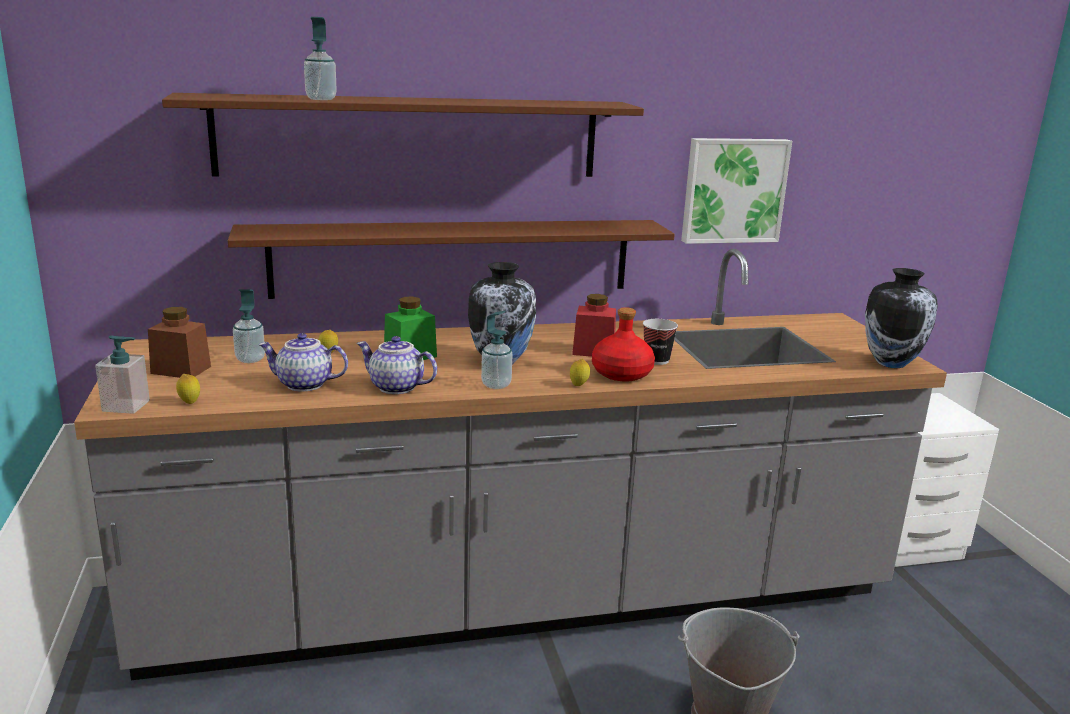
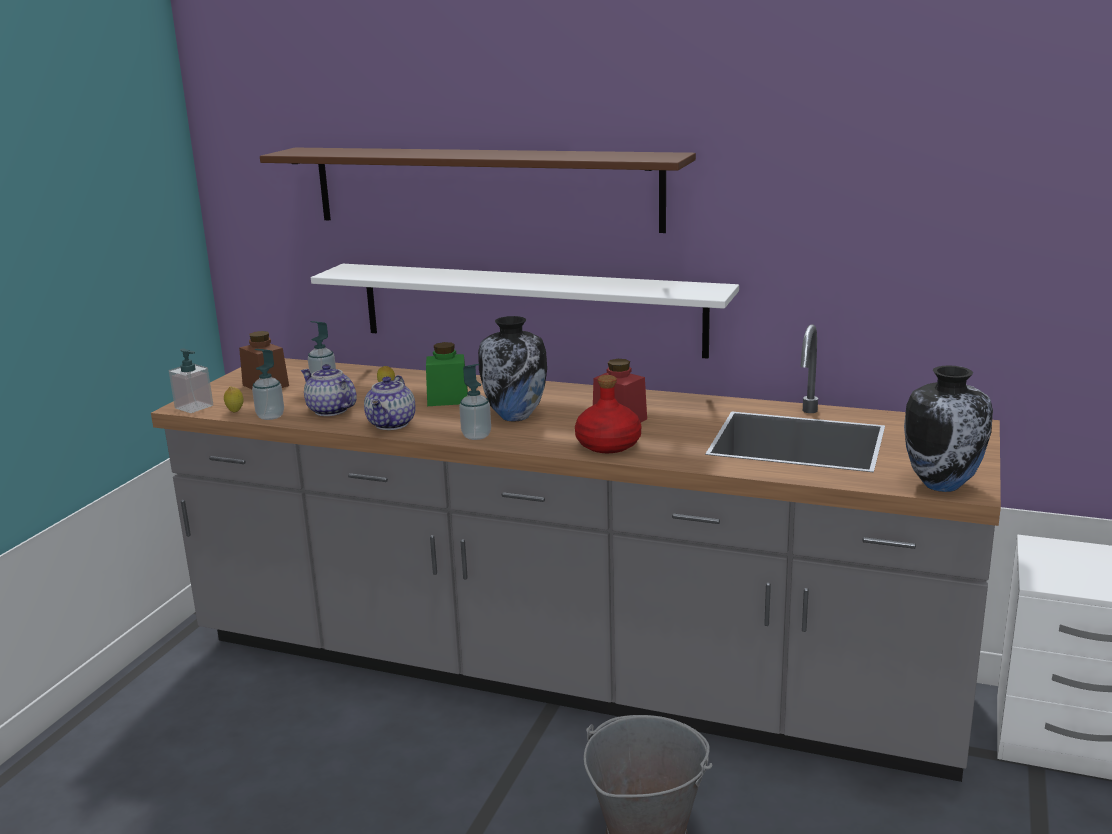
camera: 35 degrees right, 0 degrees up
brown shelf [228,220,675,299] -> white shelf [311,264,739,359]
soap dispenser [304,17,337,100] -> soap dispenser moved to [252,349,284,420]
teapot [357,336,437,394] -> teapot turned 135 degrees counterclockwise [364,375,416,430]
lemon [570,359,590,386] -> none
cup [643,319,678,365] -> none
picture [681,138,792,244] -> none

